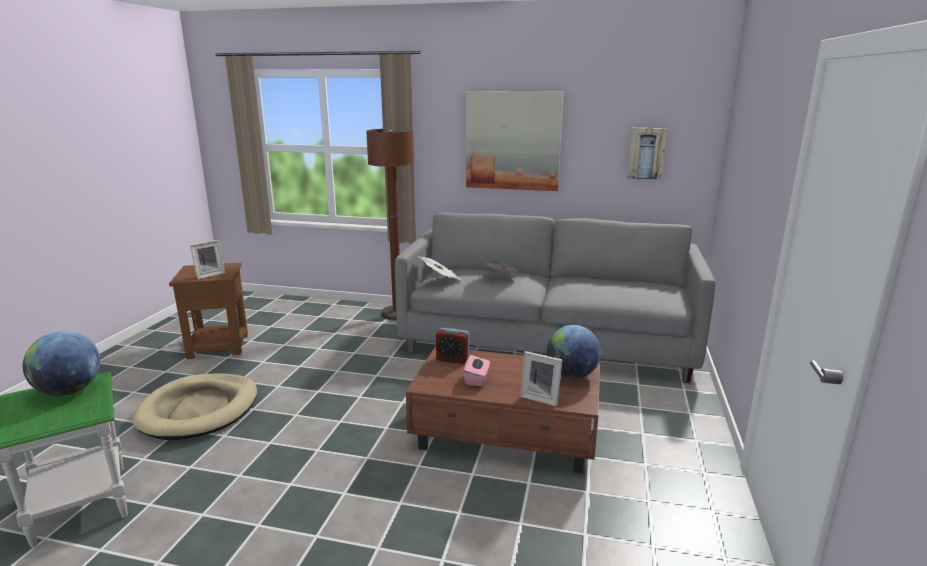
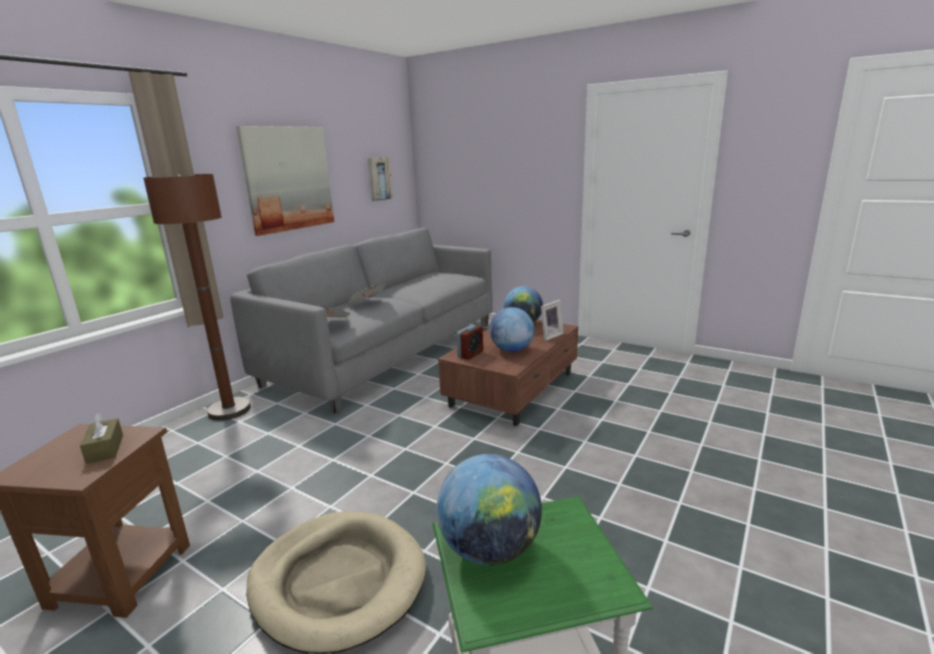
camera: 70 degrees left, 0 degrees up
picture frame [190,240,225,279] -> brown tissue box [80,413,123,464]
pink tissue box [464,353,490,386] -> globe [489,307,534,352]

